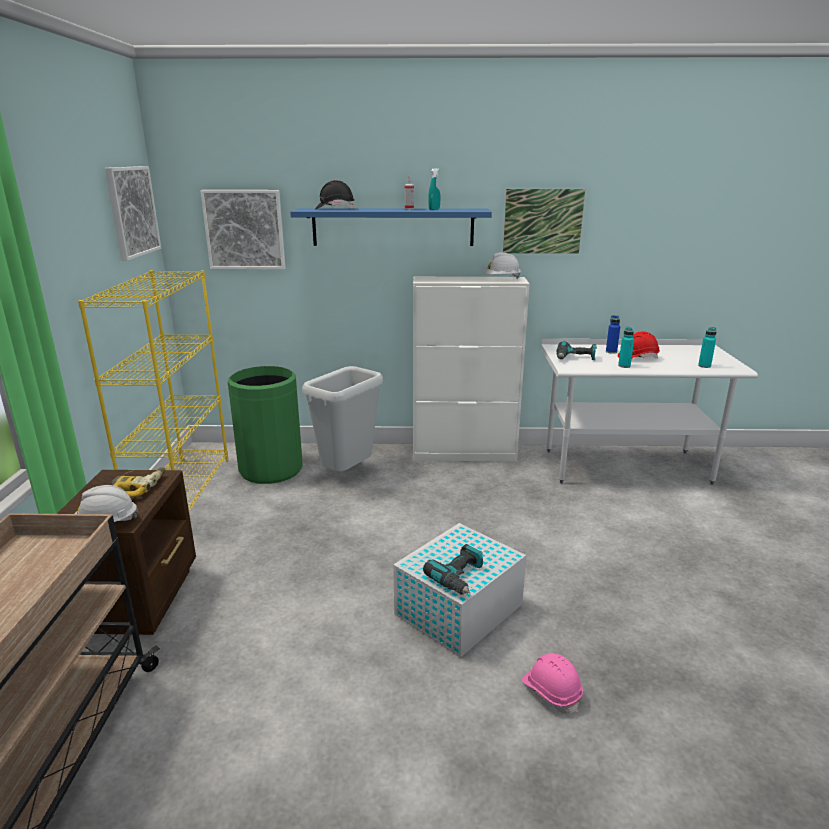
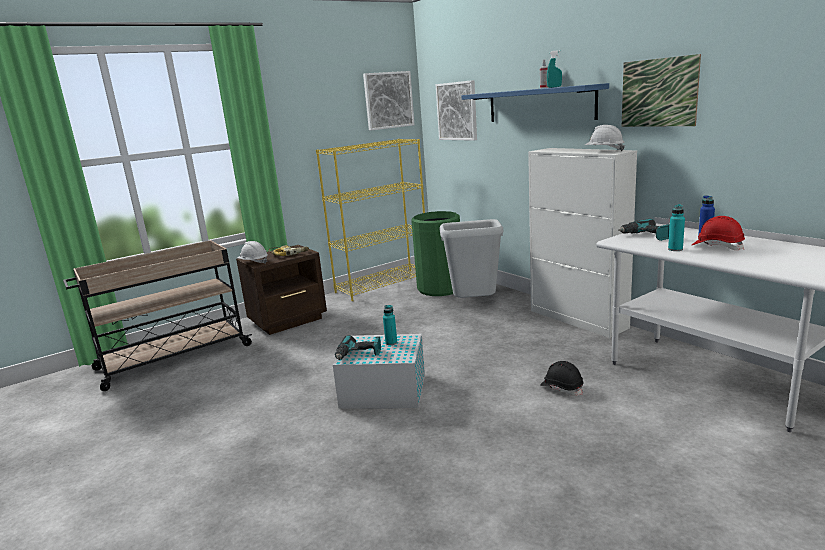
camera: 55 degrees right, 5 degrees down
black hard hat [315,180,355,210] -> black hard hat moved to [540,361,584,396]
pink hard hat [522,654,583,714] -> none
turquoise bottle [698,327,717,368] -> turquoise bottle moved to [383,305,397,345]

